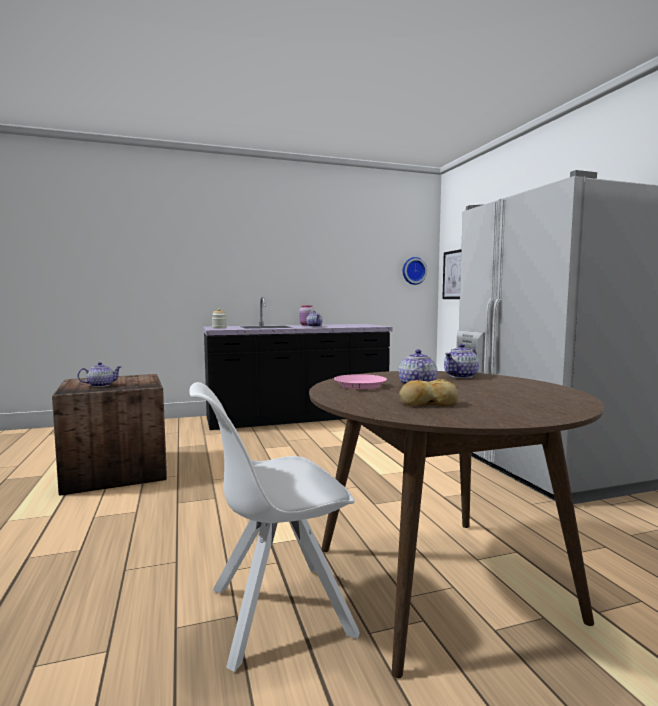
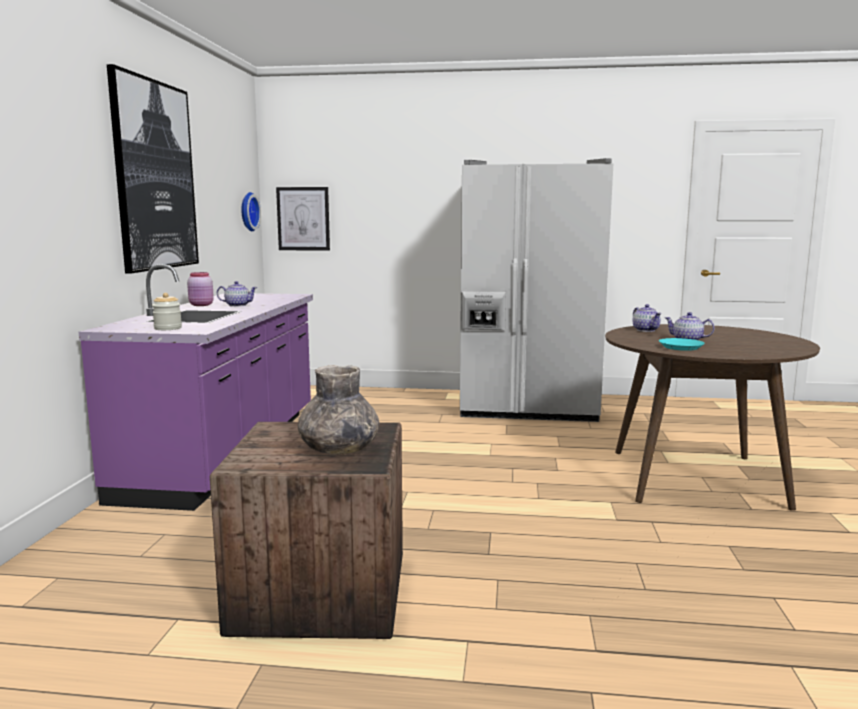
camera: 65 degrees left, 5 degrees up
teapot [77,362,122,387] -> grey vase [298,365,379,455]
white chair [189,382,360,672] -> none
black counter [203,297,392,430] -> purple counter [79,264,313,511]
pink plate [334,374,387,389] -> turquoise plate [659,338,705,351]
bread [399,379,458,406] -> none
none -> picture [107,64,199,273]

